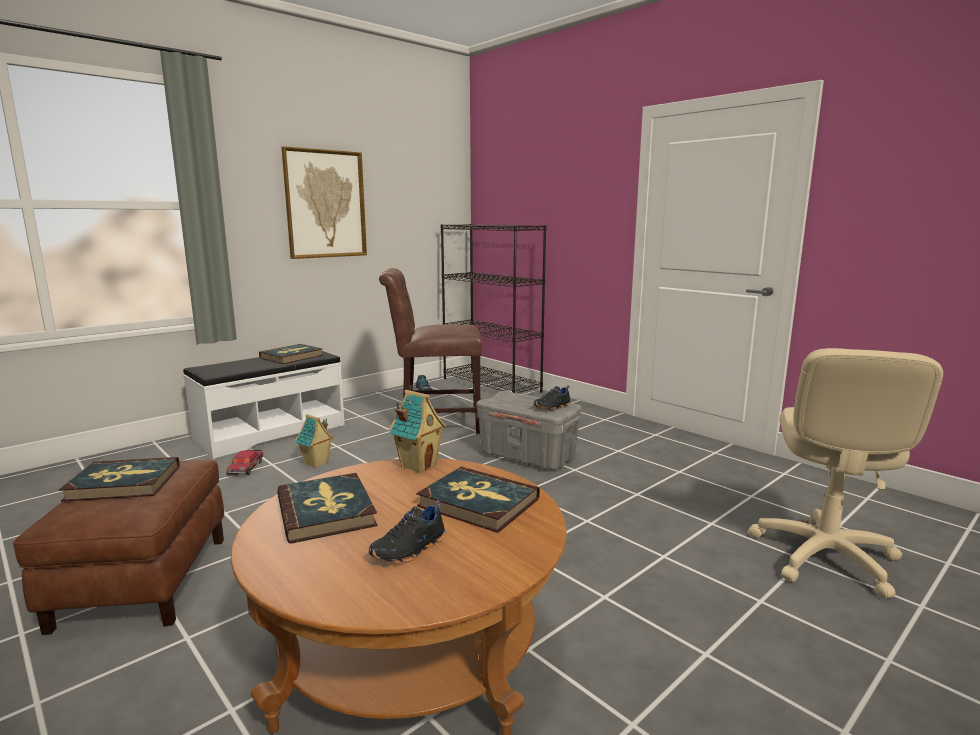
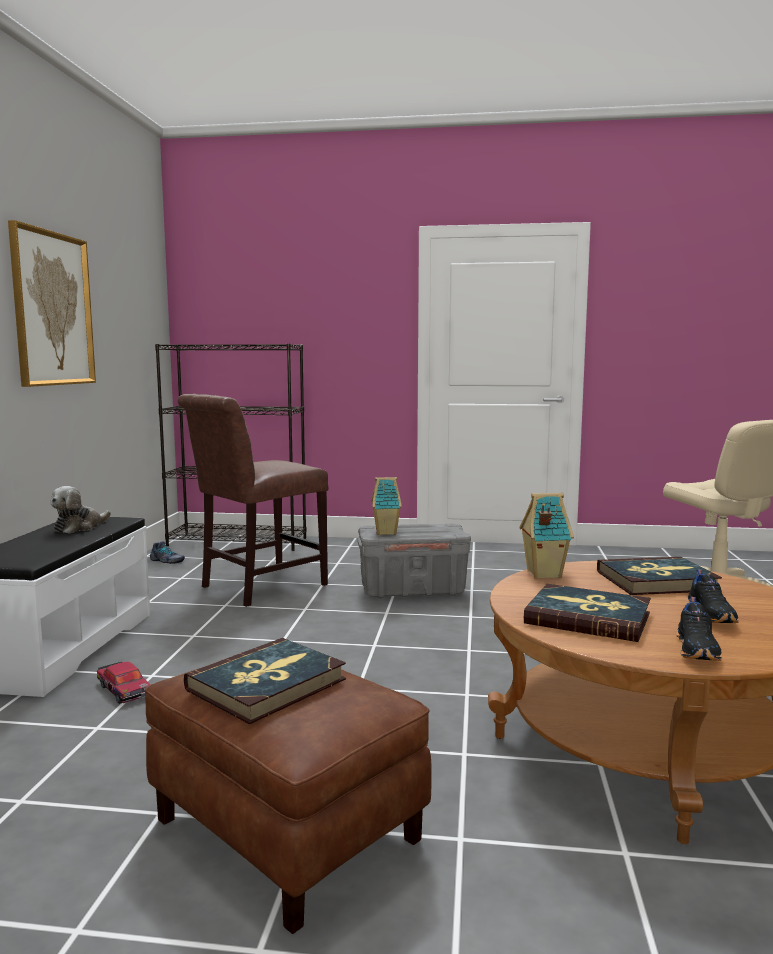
camera: 40 degrees left, 5 degrees down
book [259,344,323,364] -> plush toy [51,486,111,533]
toy house [295,414,334,468] -> toy house moved to [371,477,402,535]
black shoe [534,385,571,410] -> black shoe moved to [676,597,722,661]

